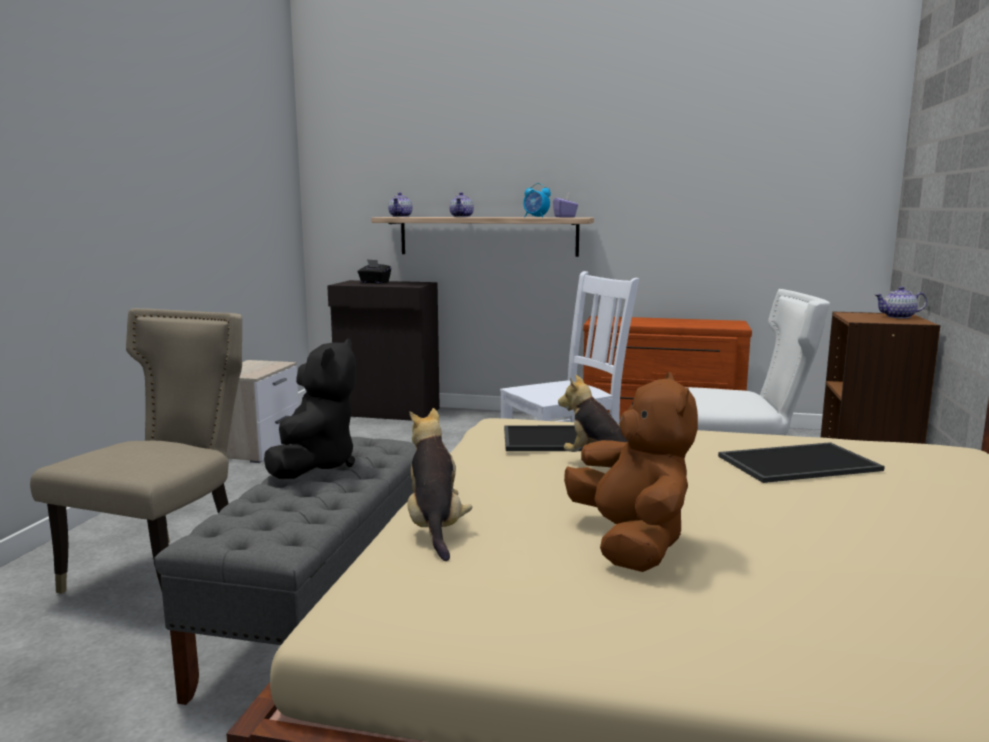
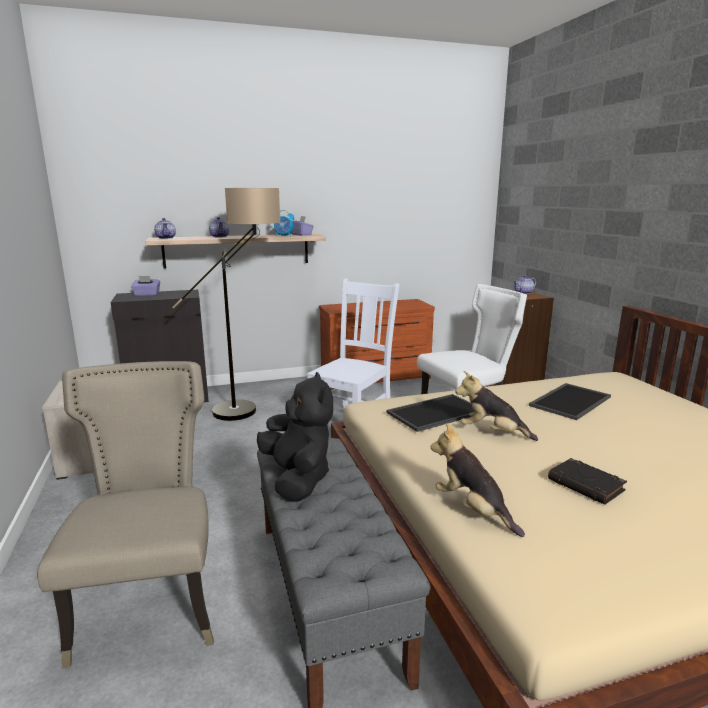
camera: 30 degrees left, 5 degrees up
black tissue box [357,259,391,284] -> purple tissue box [131,276,160,296]
brown plush toy [564,372,698,572] -> black book [548,458,627,505]
none -> floor lamp [172,187,281,421]

